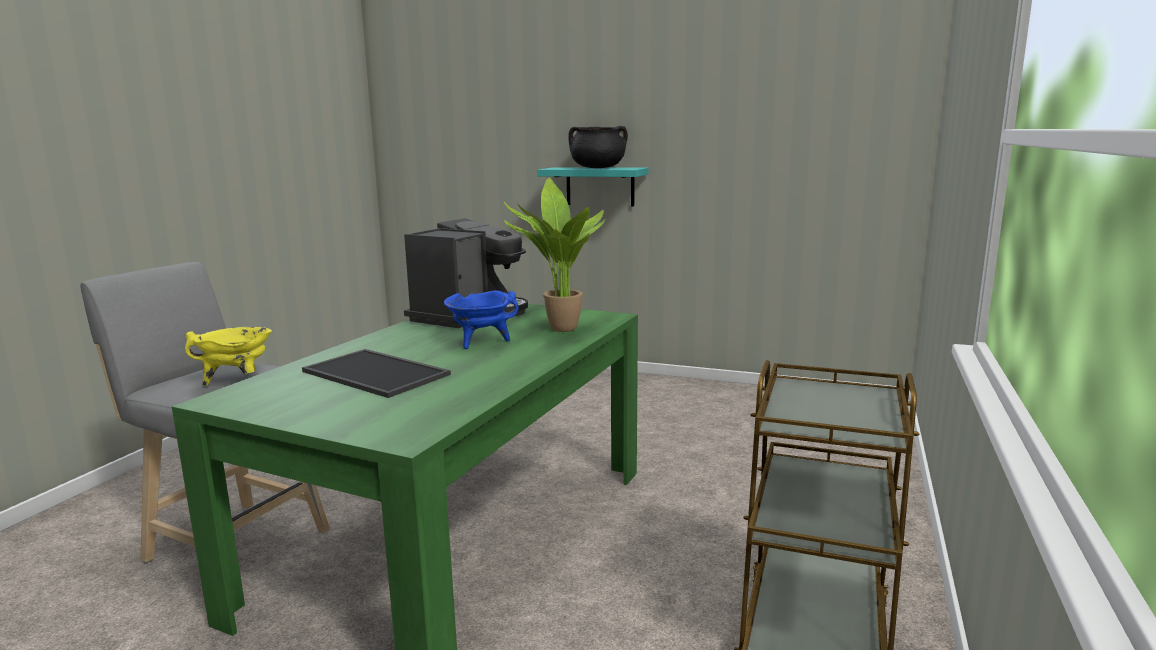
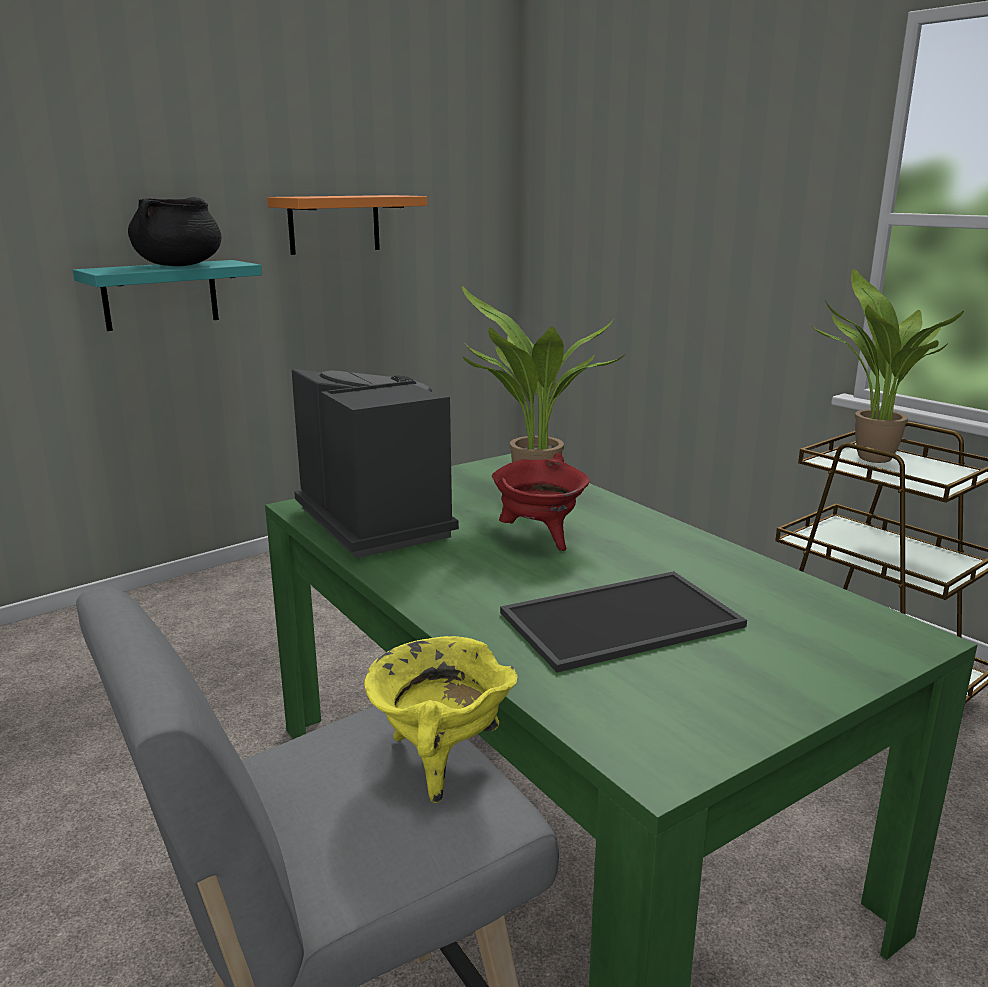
camera: 60 degrees left, 5 degrees up
blue cooking pot [444,291,519,349] -> red cooking pot [492,453,589,551]
none -> orange shelf [267,195,427,255]
none -> potted plant [810,269,964,463]

